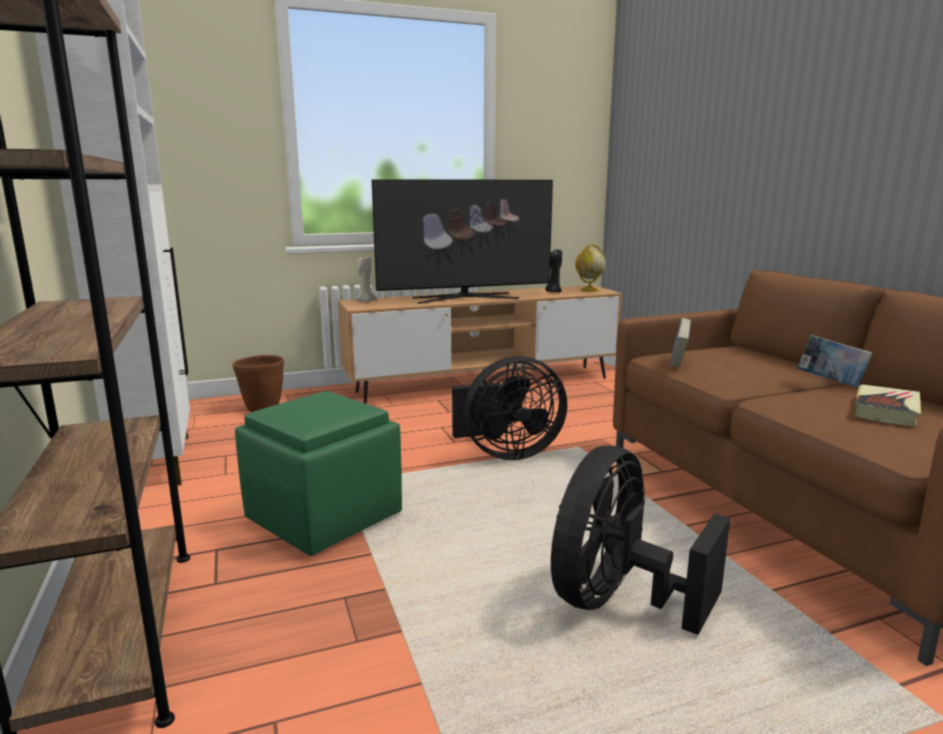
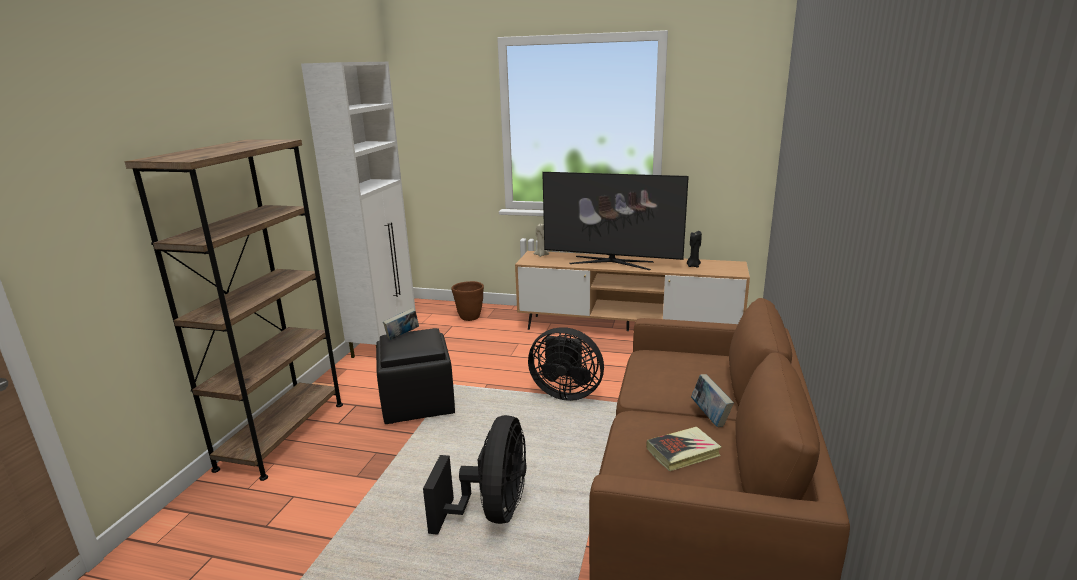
camera: 35 degrees right, 5 degrees up
green ottoman [235,391,402,556] -> black ottoman [376,328,455,424]
black fan [551,446,731,635] -> black fan turned 120 degrees clockwise [423,415,527,535]
globe [575,244,606,292] -> none
book [670,318,691,367] -> book moved to [383,308,419,340]

